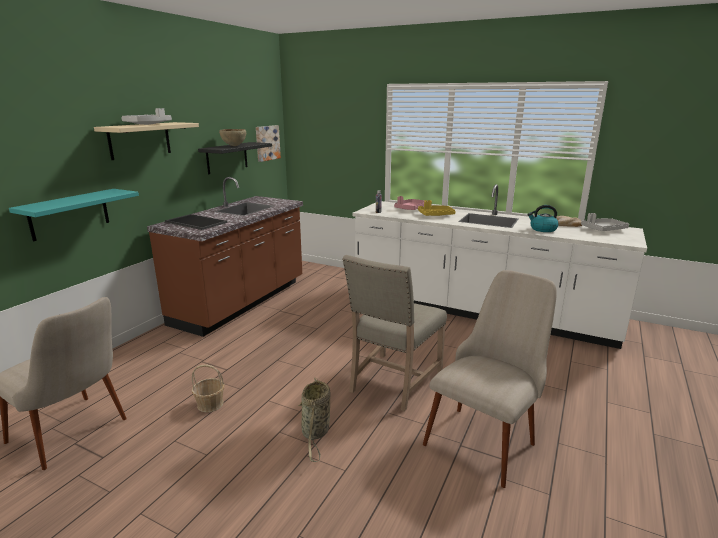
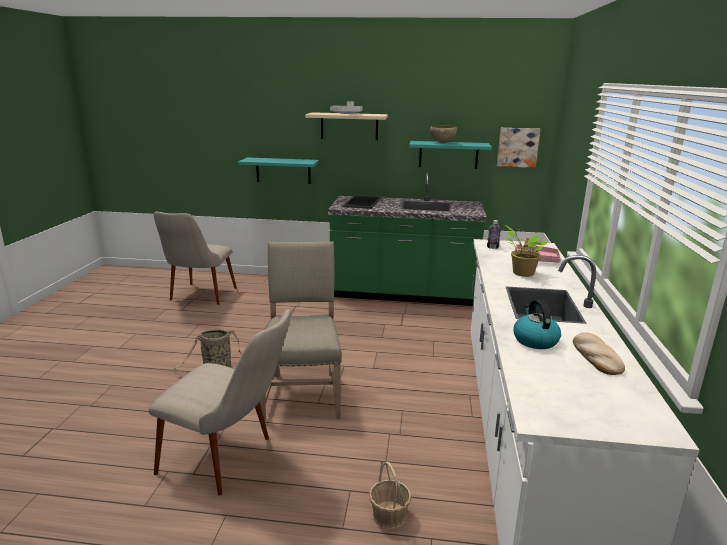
camera: 70 degrees right, 0 degrees up
brown counter [147,177,303,337] -> green counter [328,172,487,306]
basket [192,364,225,413] -> basket moved to [369,462,411,529]
black shelf [198,142,272,174] -> turquoise shelf [409,141,492,169]
beige chair [342,255,447,412] -> beige chair turned 75 degrees clockwise [260,241,342,421]
yellow tray [418,200,455,216] -> potted plant [504,225,547,277]
grey tray [581,213,629,231] -> none

